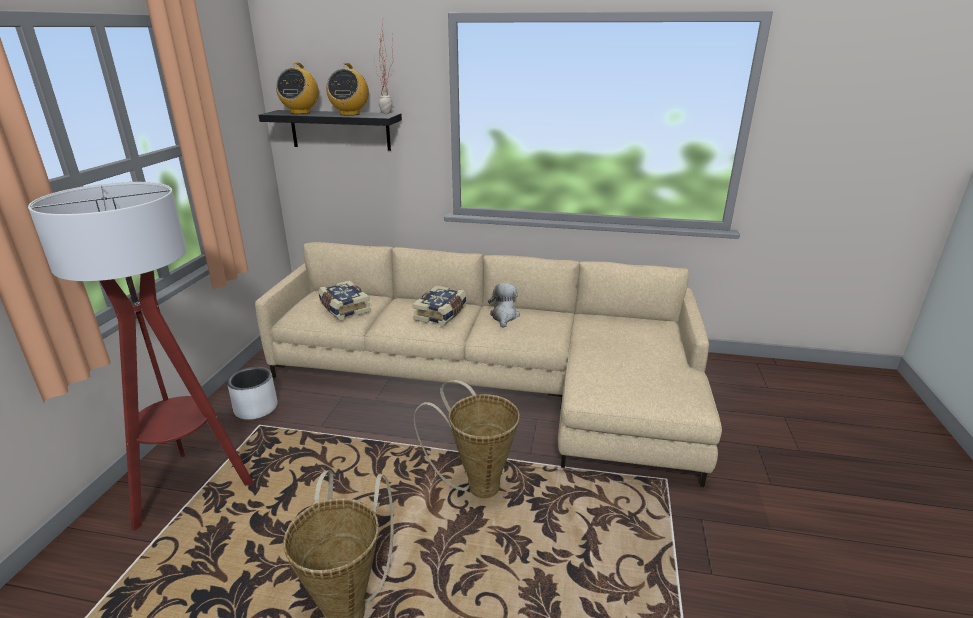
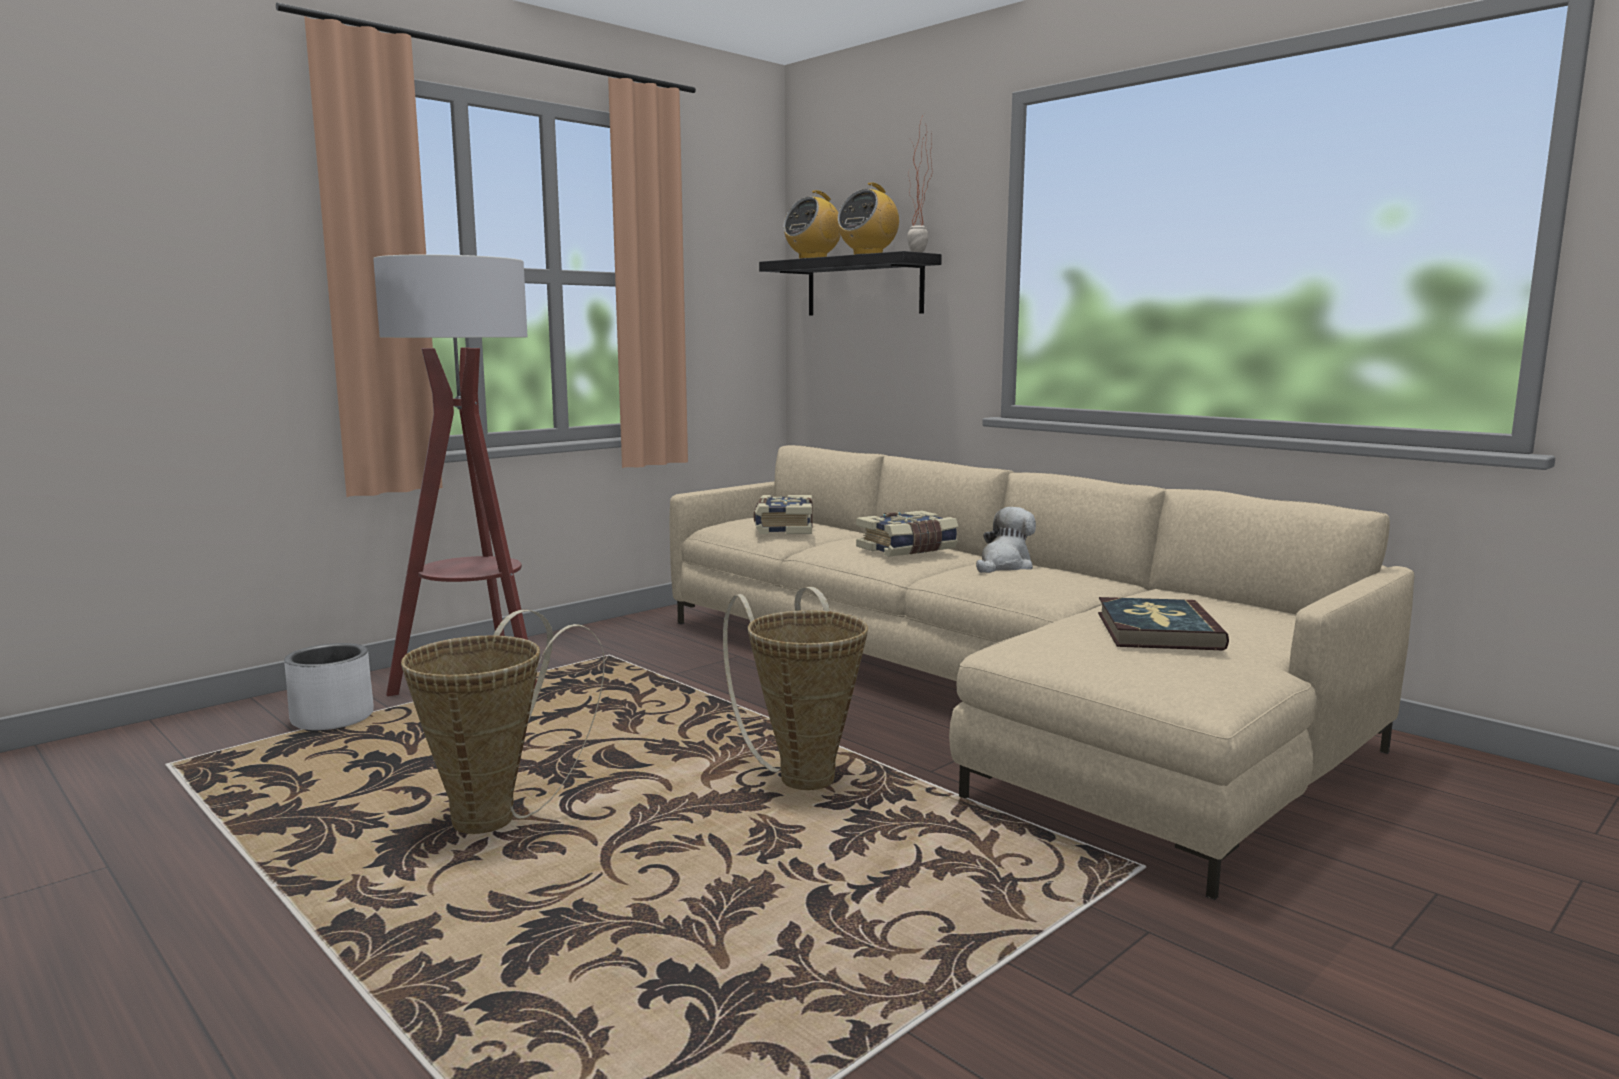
camera: 35 degrees right, 15 degrees down
white planter [227,367,278,420] -> white planter moved to [284,643,374,730]
none -> book [1098,597,1229,650]

